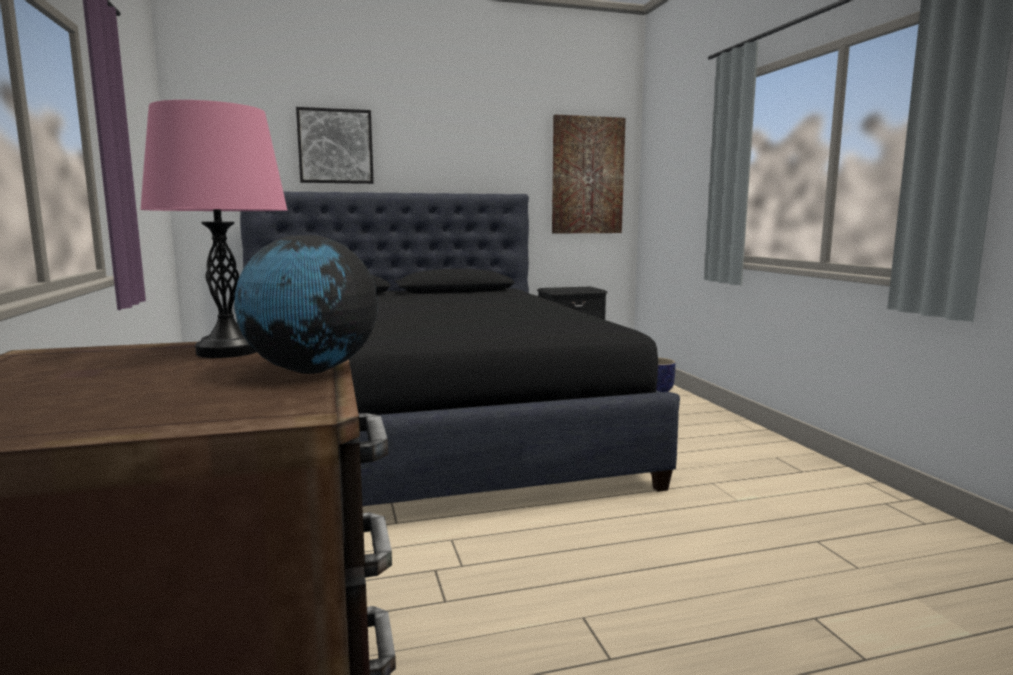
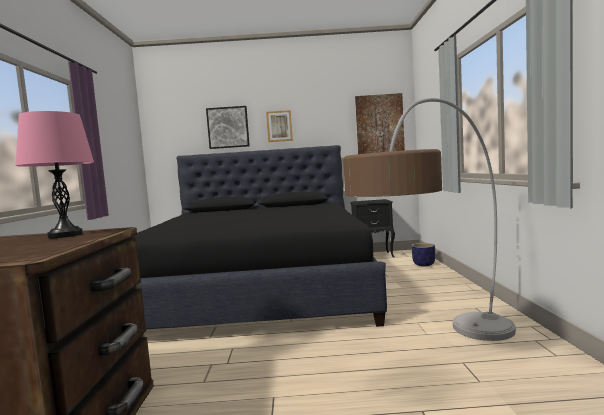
camera: 15 degrees right, 5 degrees down
globe [234,235,378,374] -> none
none -> picture [266,110,293,142]
none -> floor lamp [343,98,516,341]

